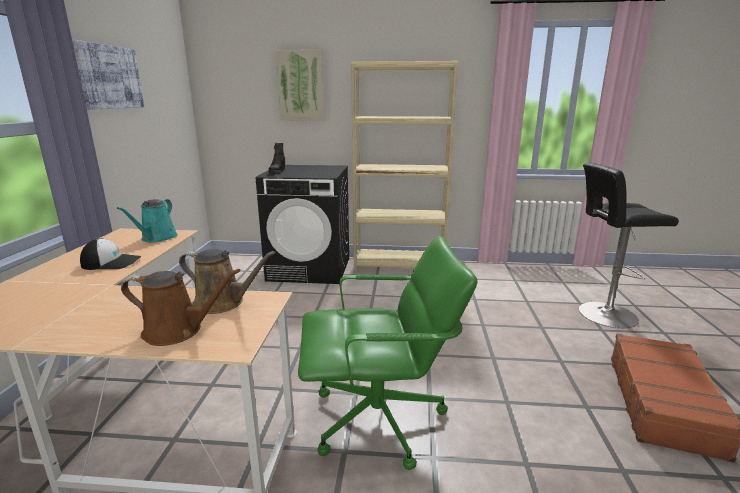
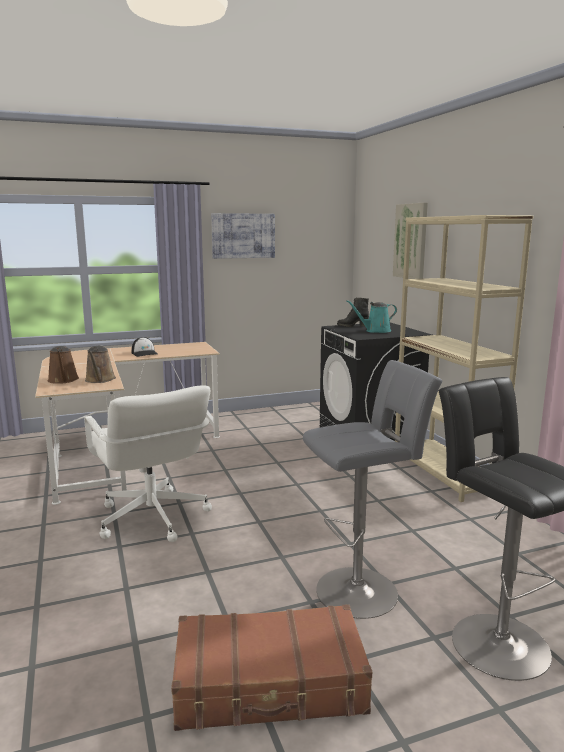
camera: 65 degrees right, 5 degrees down
turquoise watering can [117,199,178,242] -> turquoise watering can moved to [346,300,397,333]
green office chair [298,236,477,470] -> white office chair [84,386,212,542]
none -> grey stool [303,360,442,619]

